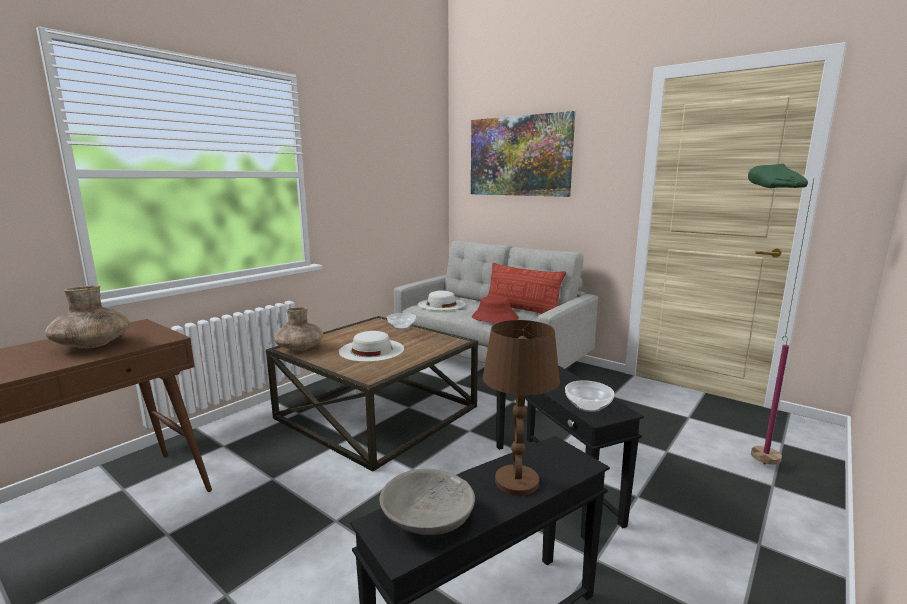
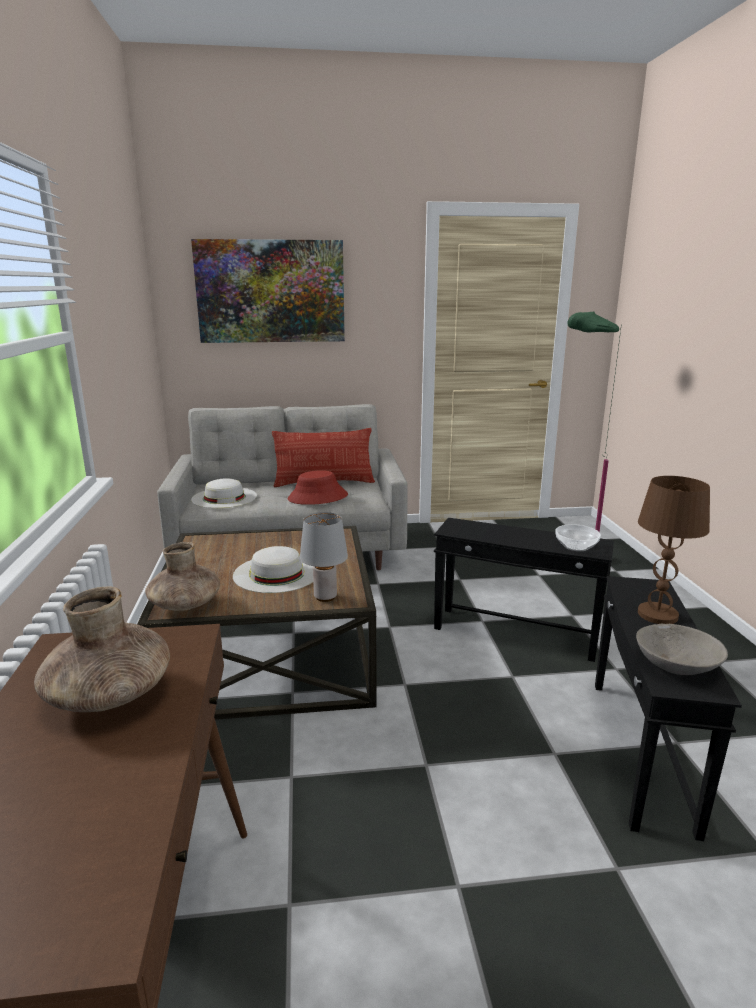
camera: 45 degrees left, 5 degrees up
bowl [387,313,416,329] -> none
none -> grey table lamp [300,512,348,602]

